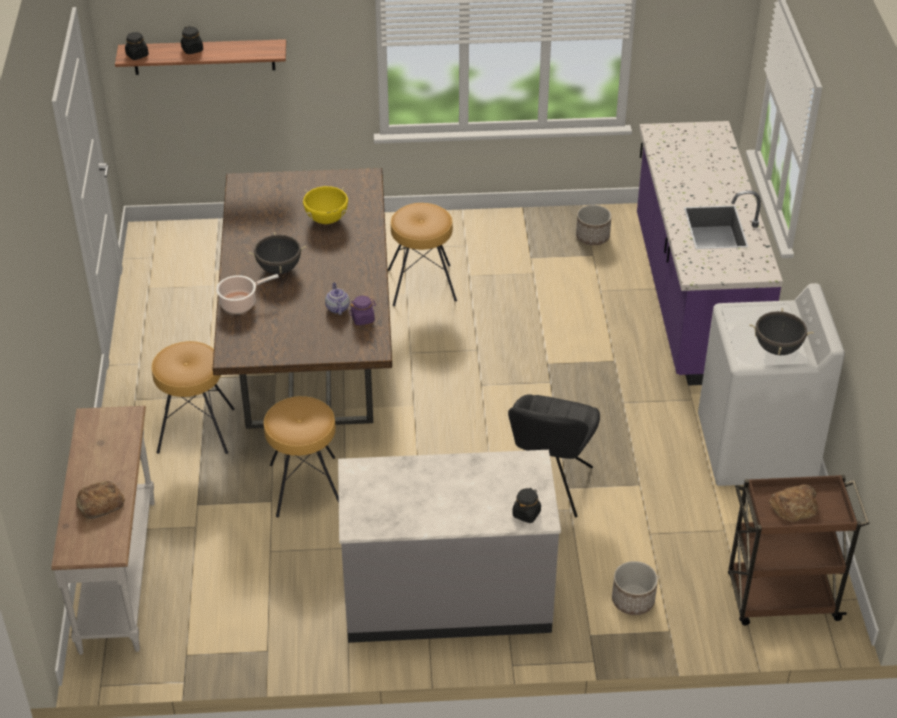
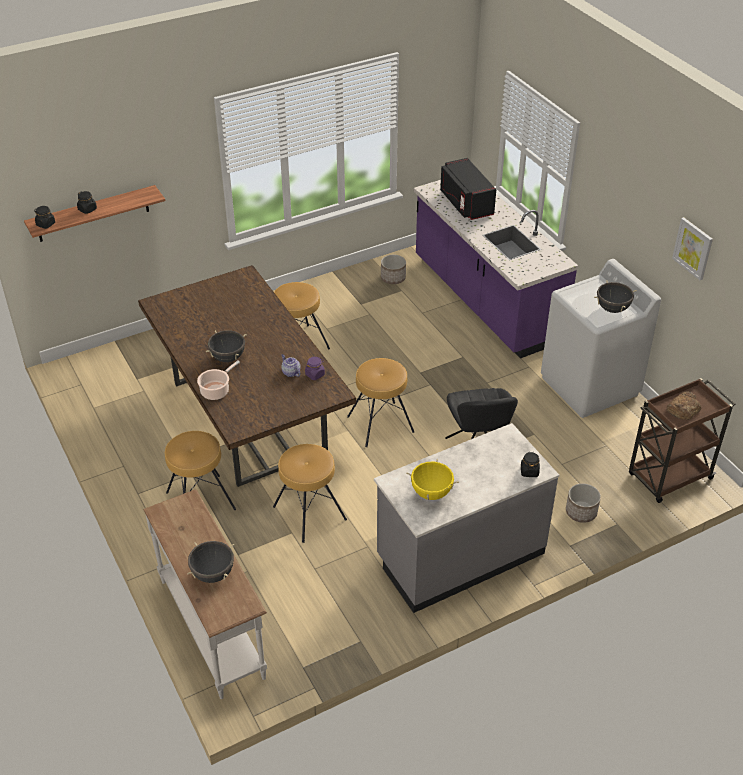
camera: 25 degrees left, 0 degrees up
bread [76,481,125,519] -> black cooking pot [187,541,234,583]
yellow cooking pot [303,186,348,224] -> yellow cooking pot moved to [406,458,459,500]
none -> brown stool [347,358,414,447]
none -> black microwave [440,158,496,220]
none -> picture [672,217,713,280]

